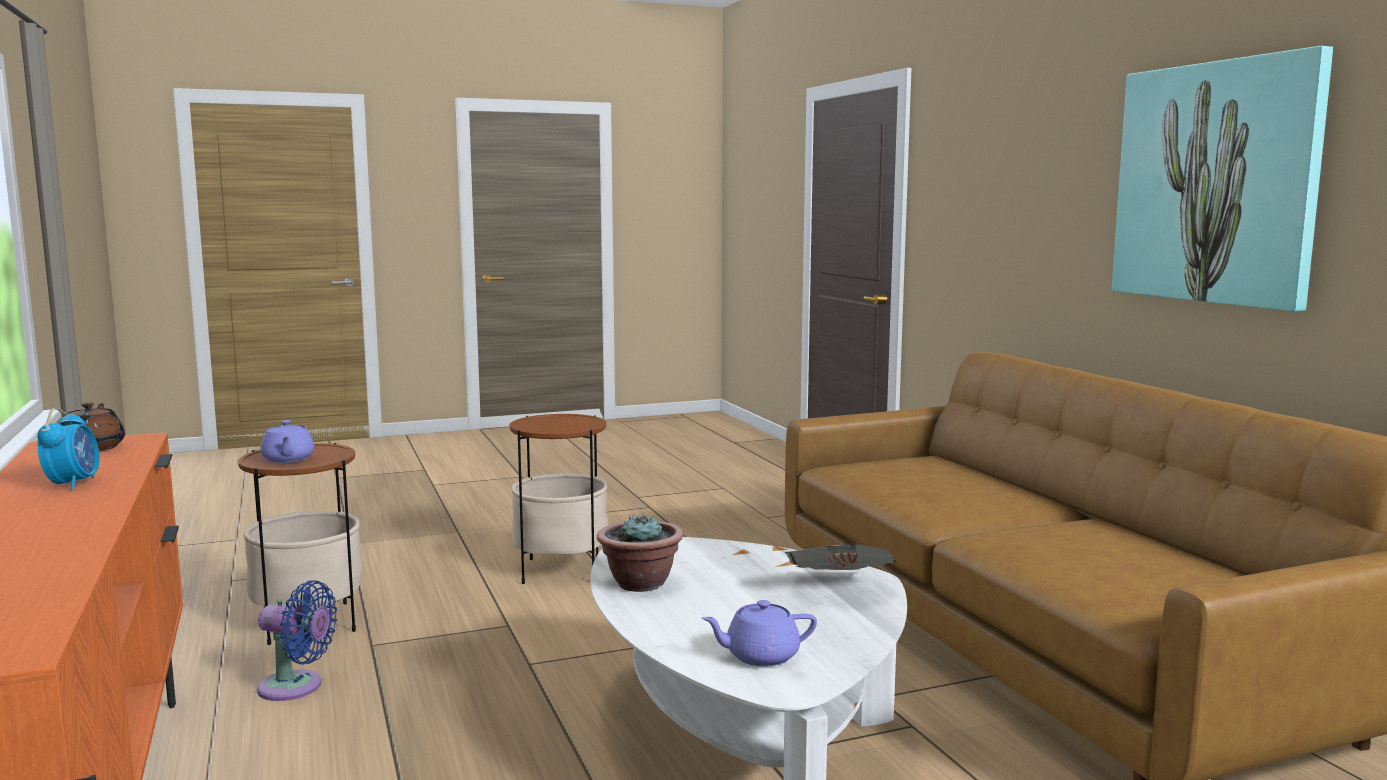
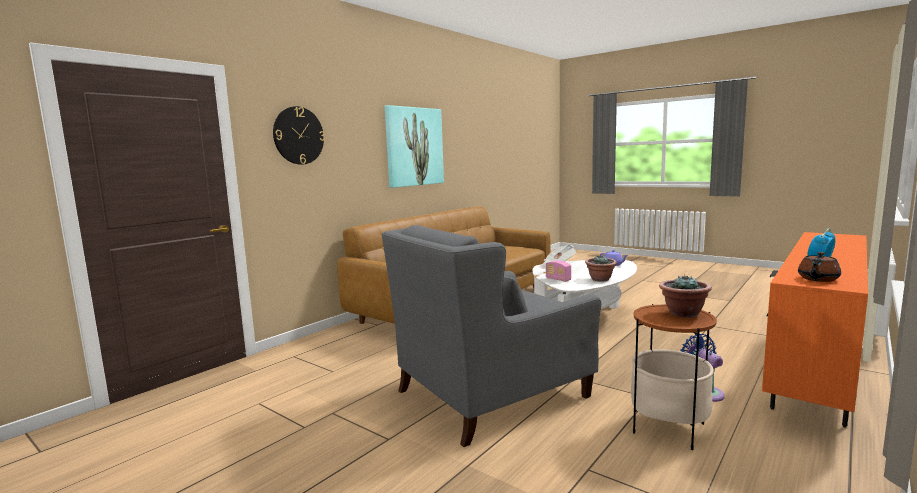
camera: 120 degrees left, 0 degrees up
purple teapot [260,420,314,463] -> potted plant [659,274,712,317]
side table [509,414,609,584] -> grey armchair [382,225,601,447]
none -> wall clock [273,106,325,165]
none -> radio [546,260,571,282]

